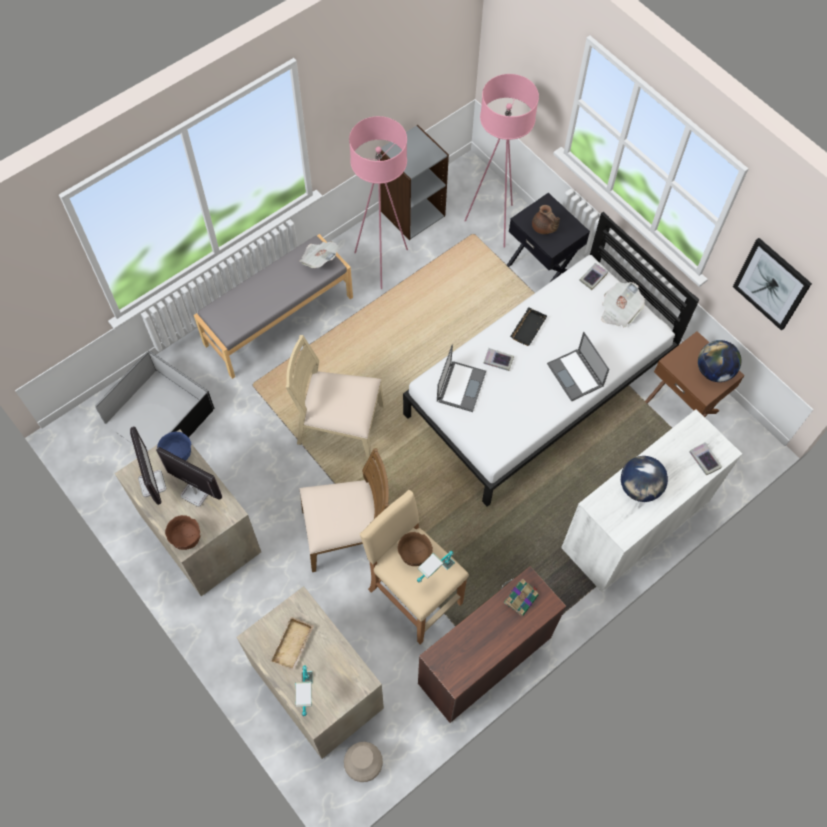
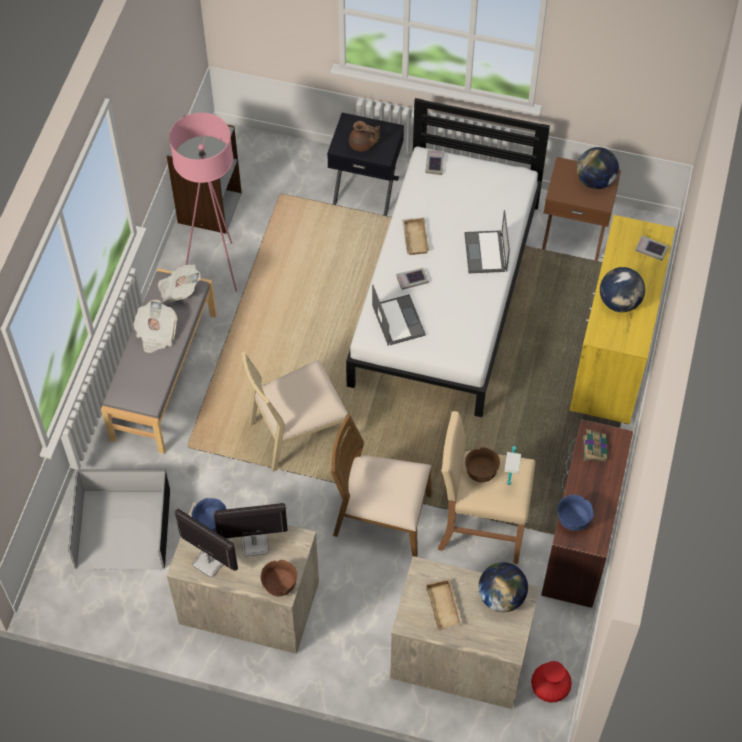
camera: 35 degrees left, 5 degrees down
table lamp [296,665,313,716] -> none
brown chair [299,448,389,572] -> brown chair turned 120 degrees counterclockwise [331,414,432,557]
beige vase [344,742,383,782] -> red vase [531,661,572,703]
pink floor lamp [464,74,539,248] -> none
black tray [510,307,547,346] -> beige tray [402,218,429,255]
laptop [547,332,610,402] -> laptop turned 60 degrees clockwise [464,210,510,273]
white cabinet [561,409,742,592] -> yellow cabinet [570,215,675,425]
newspaper [601,282,645,327] -> newspaper moved to [133,300,177,353]
picture [733,238,812,331] -> none
none -> globe [478,562,528,612]
none -> blue bowl [557,495,594,531]

